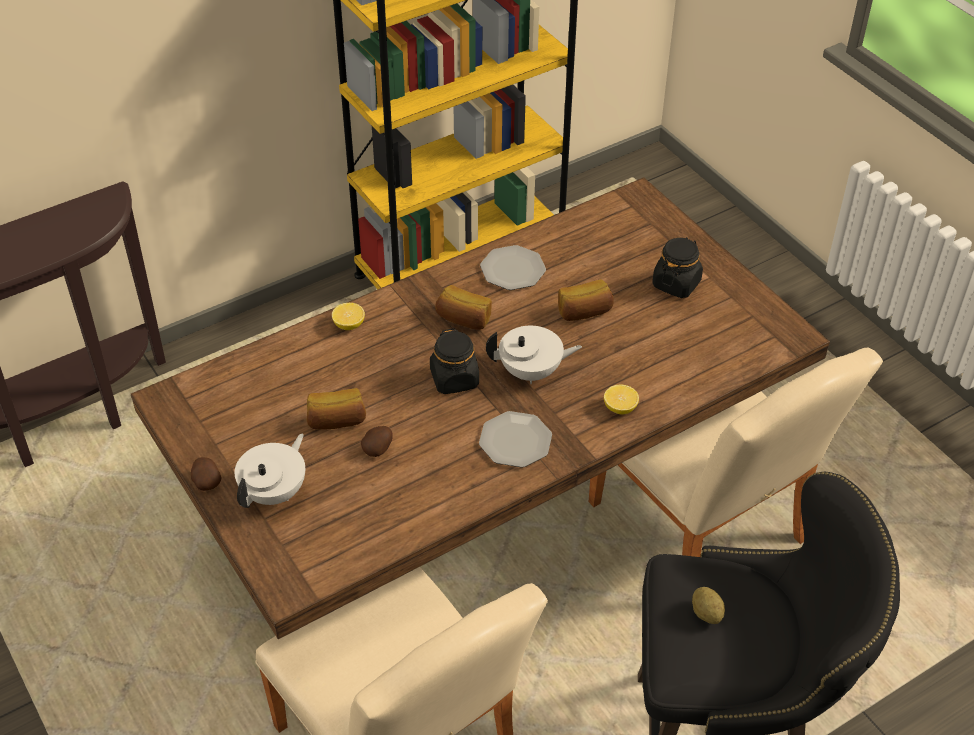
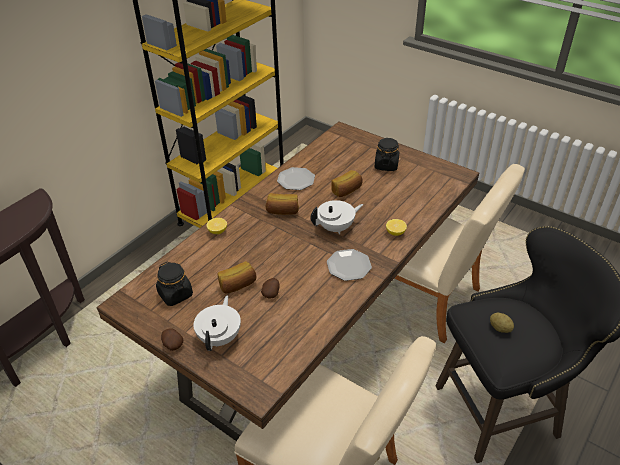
camera: 20 degrees left, 5 degrees down
black jar [430,328,479,394] -> black jar moved to [156,262,193,306]

